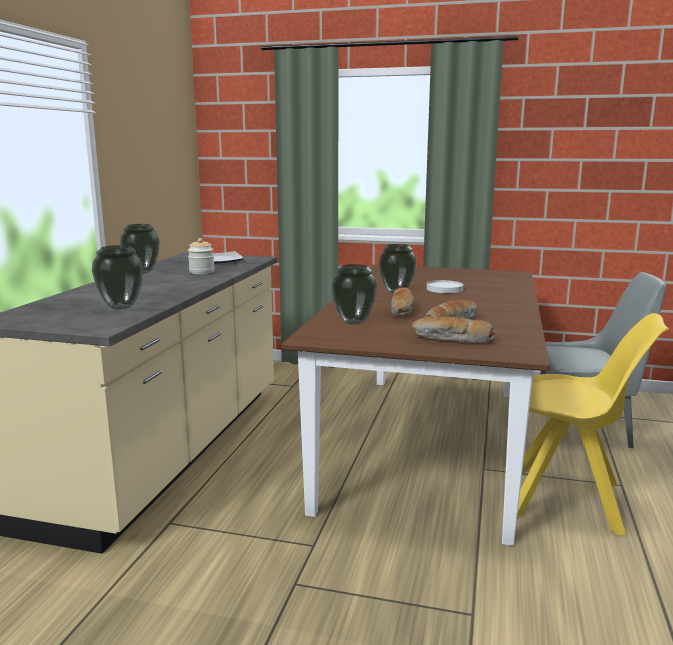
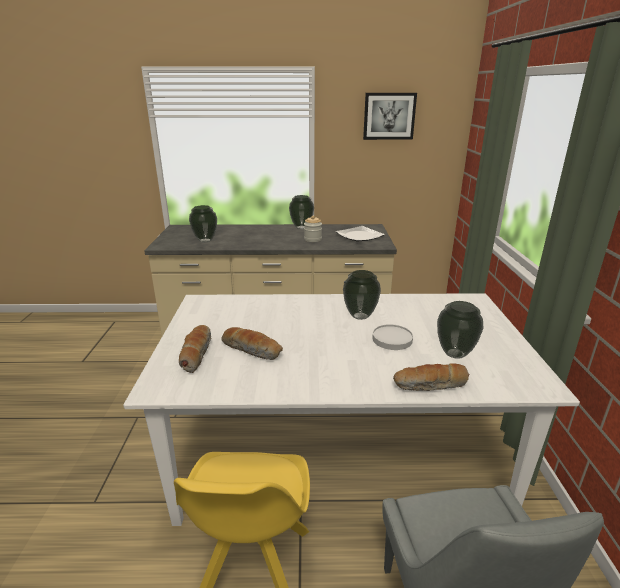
camera: 75 degrees right, 10 degrees up
brown dining table [281,265,550,546] -> white dining table [123,293,580,526]
vase [331,264,377,325] -> vase moved to [437,301,483,359]
bread [391,287,414,316] -> bread moved to [393,363,470,391]
none -> picture [363,93,417,140]

